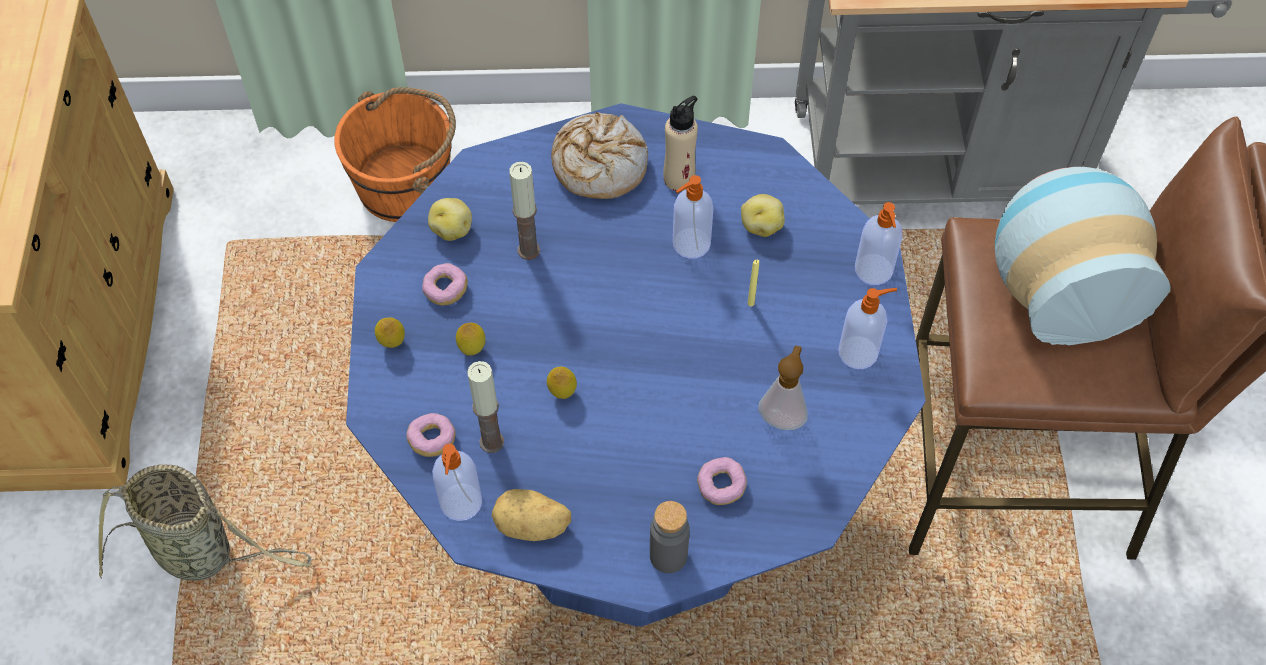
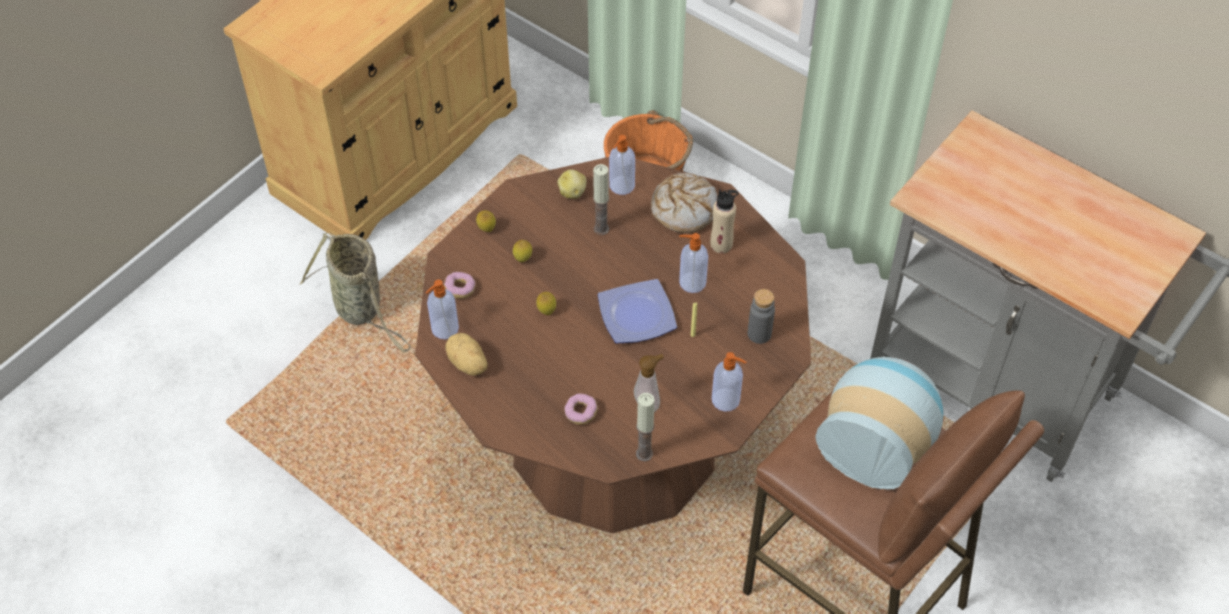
camera: 40 degrees right, 5 degrees down
blue dining table [346,103,926,627] -> brown dining table [415,157,811,533]
donut [422,263,468,306] -> none
candle [467,361,504,453] -> candle moved to [636,393,655,461]
grey bottle [650,501,690,573] -> grey bottle moved to [747,289,775,344]
potato [741,194,785,237] -> none
soap dispenser [855,202,903,285] -> soap dispenser moved to [609,135,635,195]
none -> plate [598,279,677,343]

